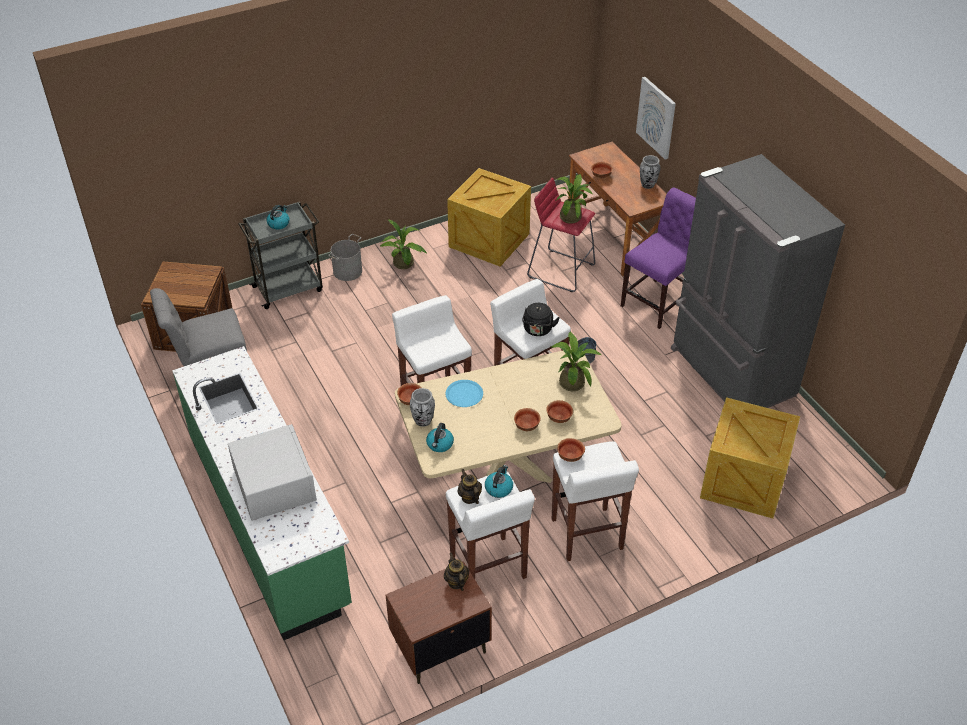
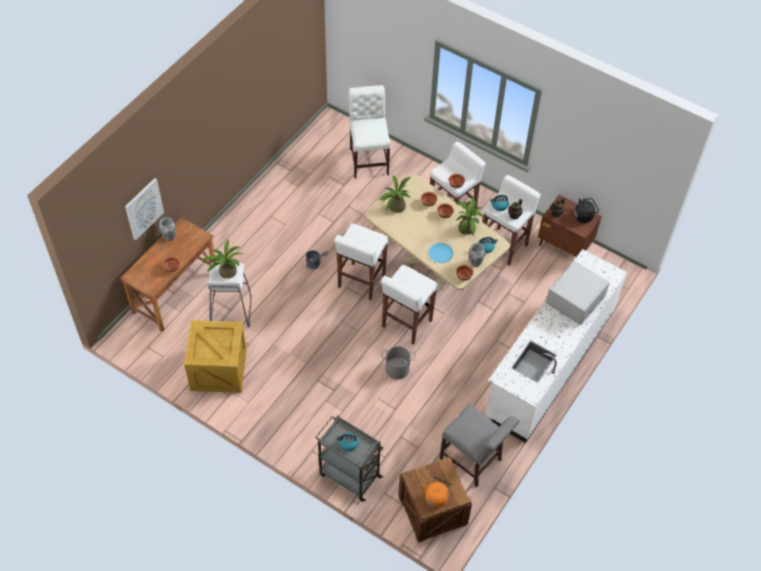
camera: 120 degrees left, 10 degrees up
green counter [172,346,352,640] -> white counter [485,249,627,443]
grey bucket [328,234,362,281] -> grey bucket moved to [381,346,415,379]
potted plant [380,219,427,269] -> potted plant moved to [456,196,485,236]
black kettle [522,303,560,336] -> black kettle moved to [574,198,599,223]
red stool [527,177,595,292] -> white stool [206,263,252,327]
purple chair [621,187,696,329] -> none
grey fridge [671,154,845,408] -> none
crate [700,397,800,519] -> white chair [349,85,391,178]
none -> orange kettle [422,476,453,508]

